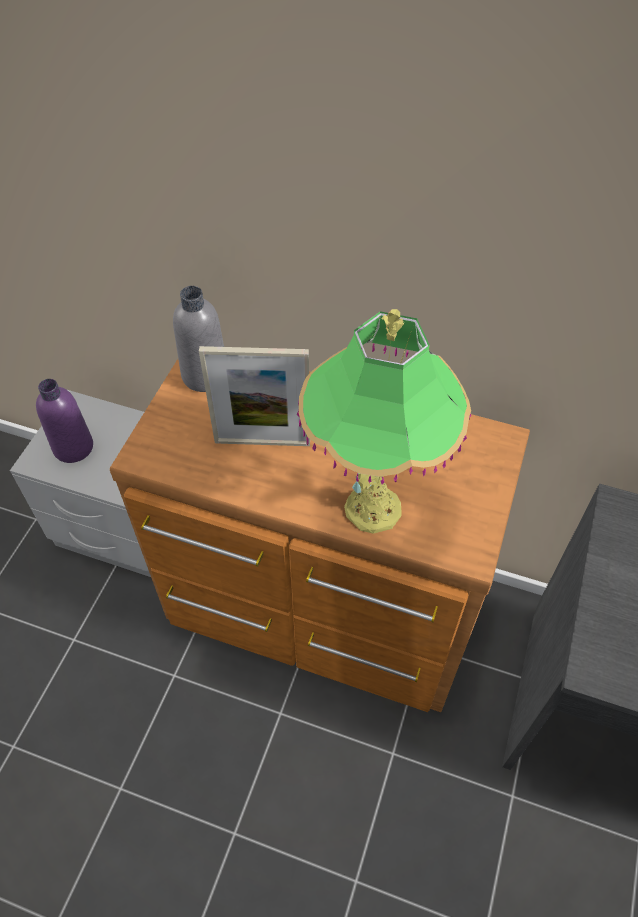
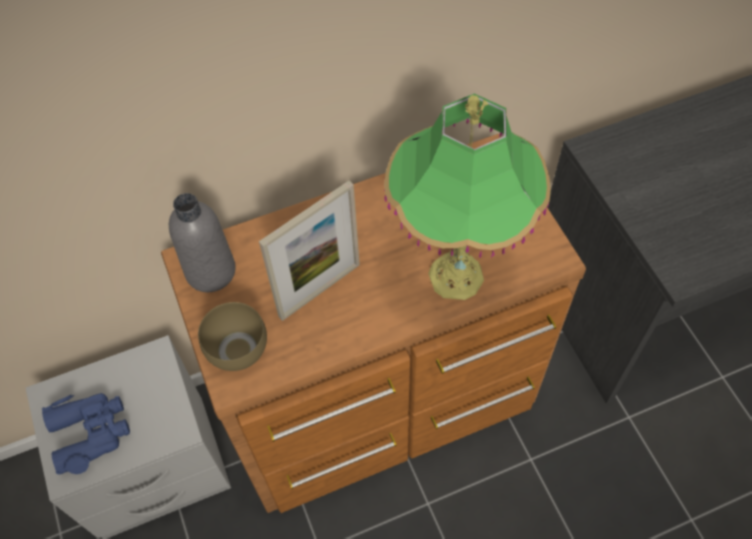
camera: 40 degrees left, 5 degrees up
purple bottle [36,379,93,463] -> blue binoculars [42,393,130,474]
none -> brown bowl [198,302,267,371]

